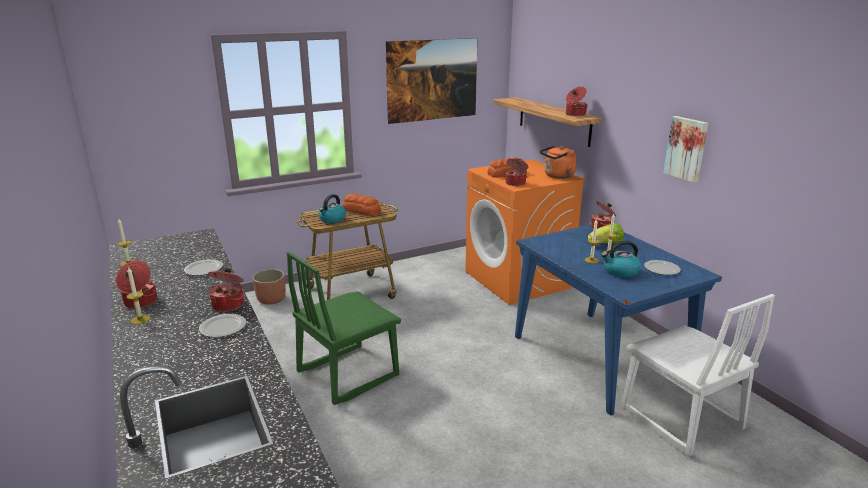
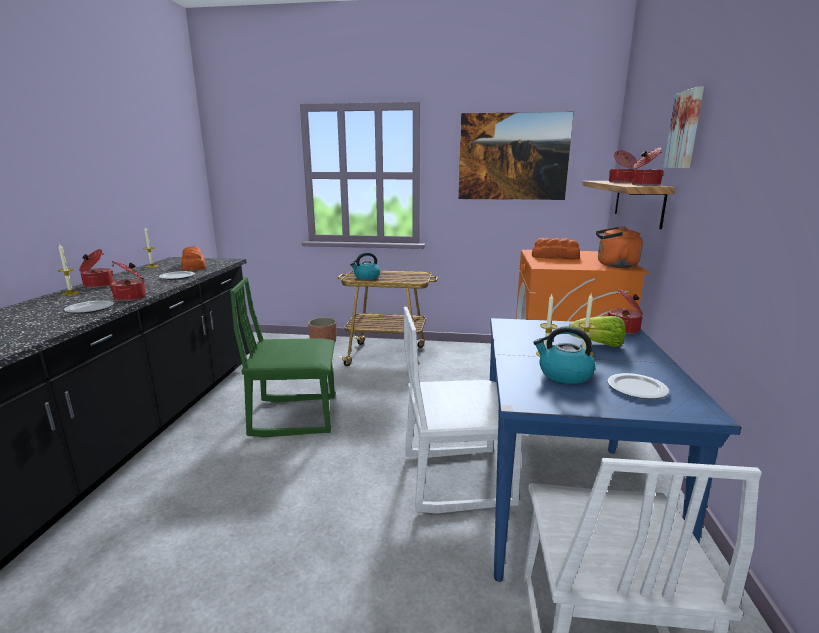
camera: 35 degrees right, 5 degrees down
bread [342,193,381,216] -> bread moved to [181,246,206,271]
cooking pot [505,158,528,186] -> cooking pot moved to [609,150,637,183]
picture [663,116,709,183] -> picture moved to [663,87,704,168]
none -> white chair [404,307,529,513]

